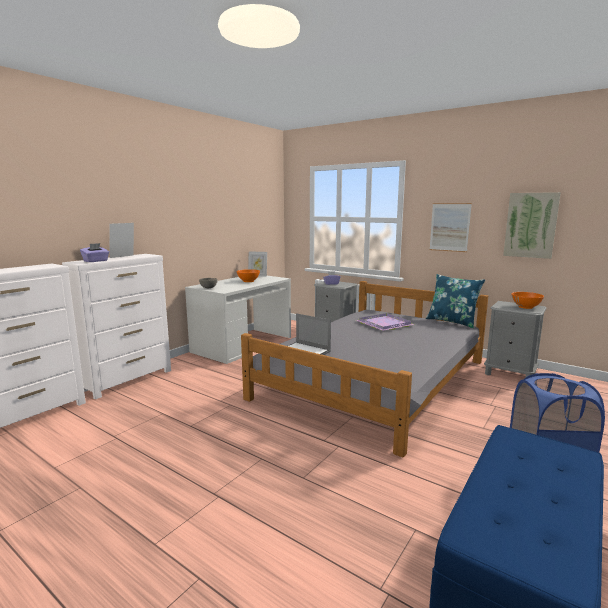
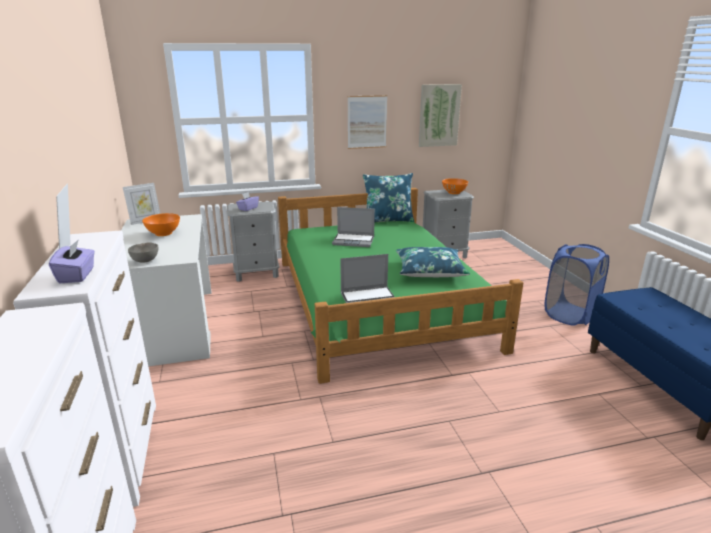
camera: 50 degrees left, 10 degrees up
grey bed [241,281,488,457] -> green bed [278,188,523,384]
purple tray [356,313,415,331] -> laptop [332,207,375,247]
none -> blue pillow [396,247,470,277]

